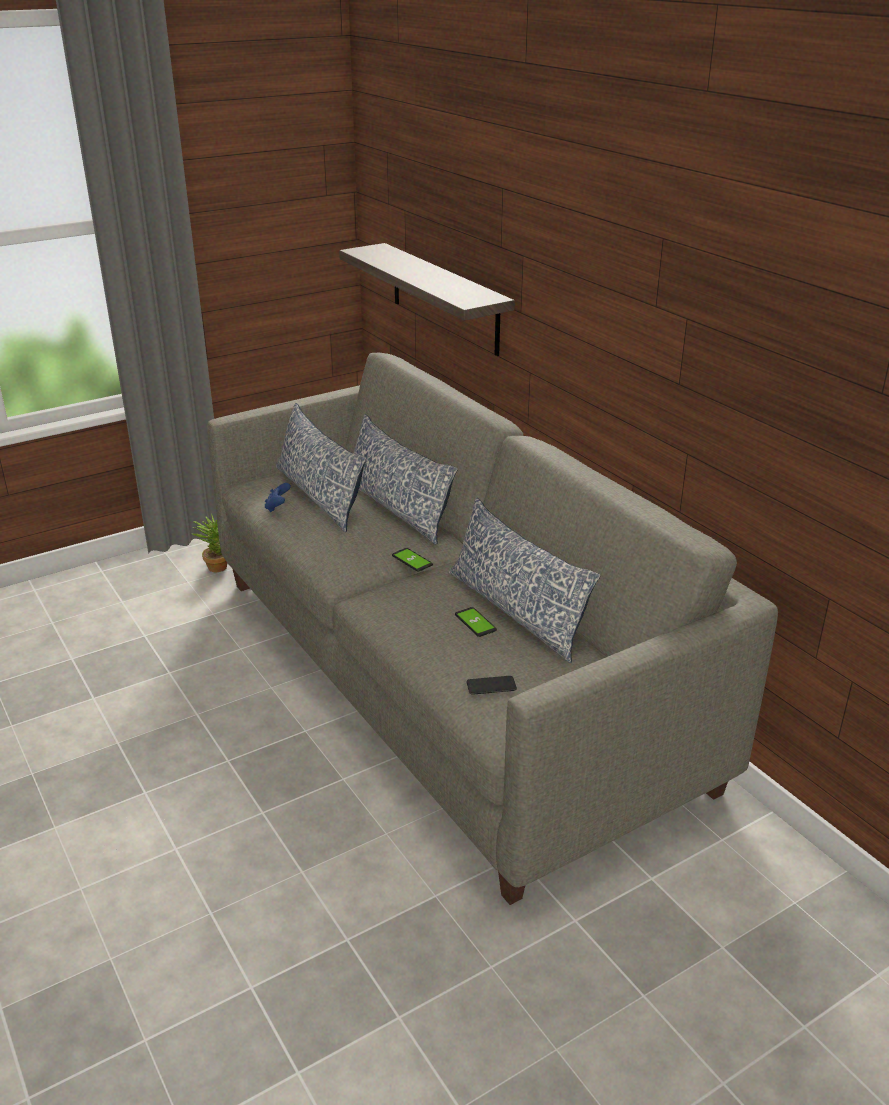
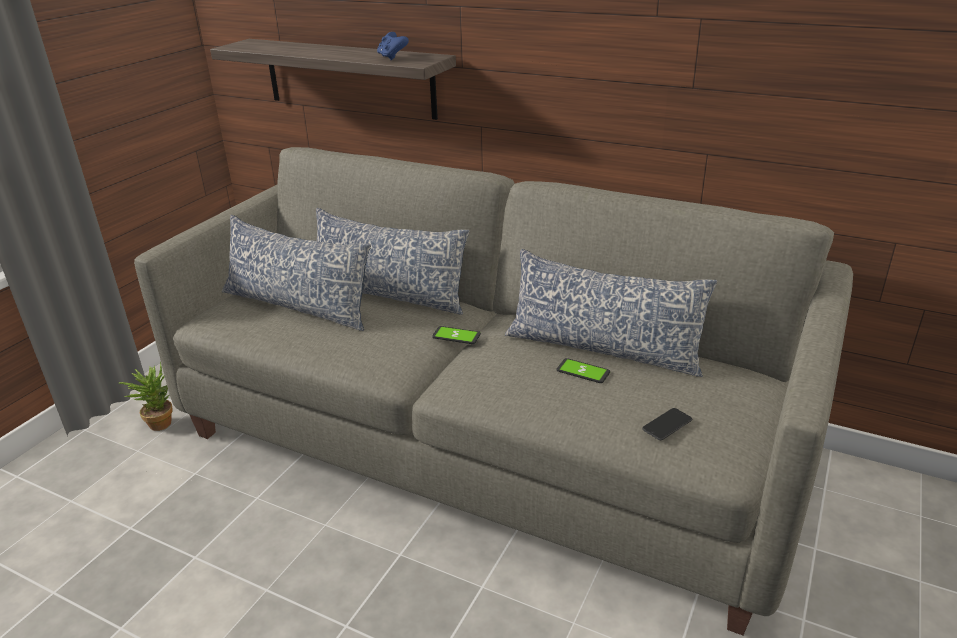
camera: 30 degrees left, 0 degrees up
blue game controller [265,483,291,512] -> blue game controller moved to [377,32,409,60]

